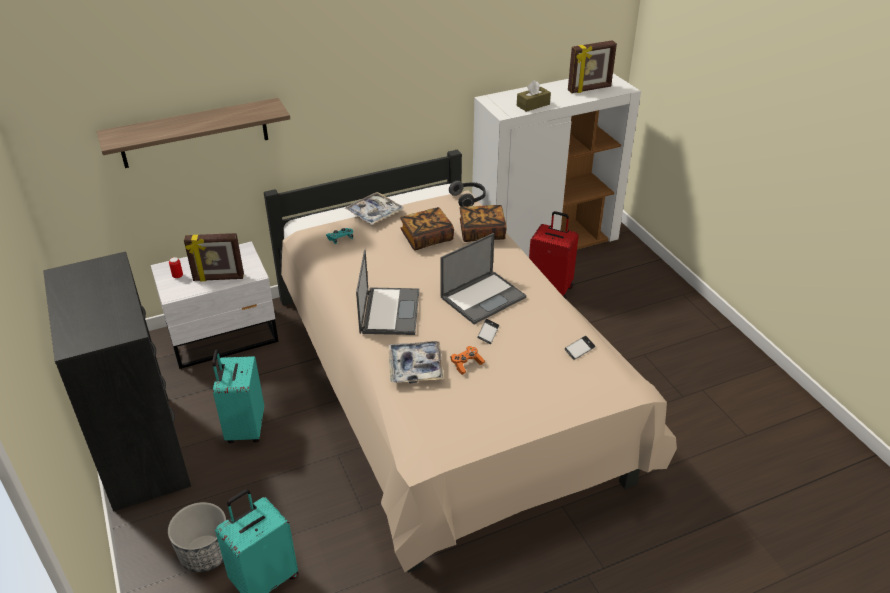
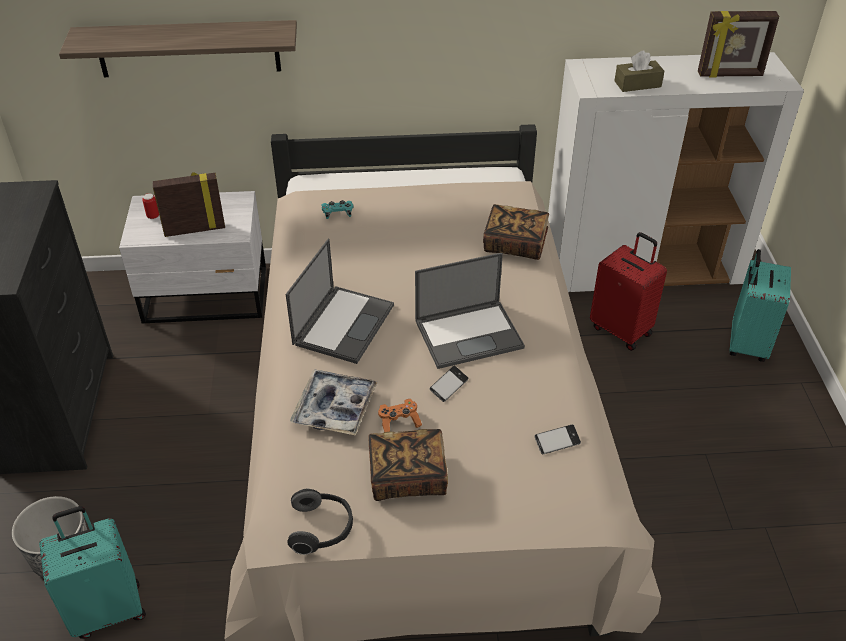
camera: 20 degrees right, 5 degrees up
picture frame [184,233,244,281] -> picture frame turned 150 degrees clockwise [152,172,225,237]
turquoise suitcase [212,349,264,443] -> turquoise suitcase moved to [730,249,791,362]
tray [344,192,404,225] -> none
book [400,207,454,250] -> book moved to [368,429,448,501]
headphones [449,180,486,207] -> headphones moved to [287,489,353,555]

